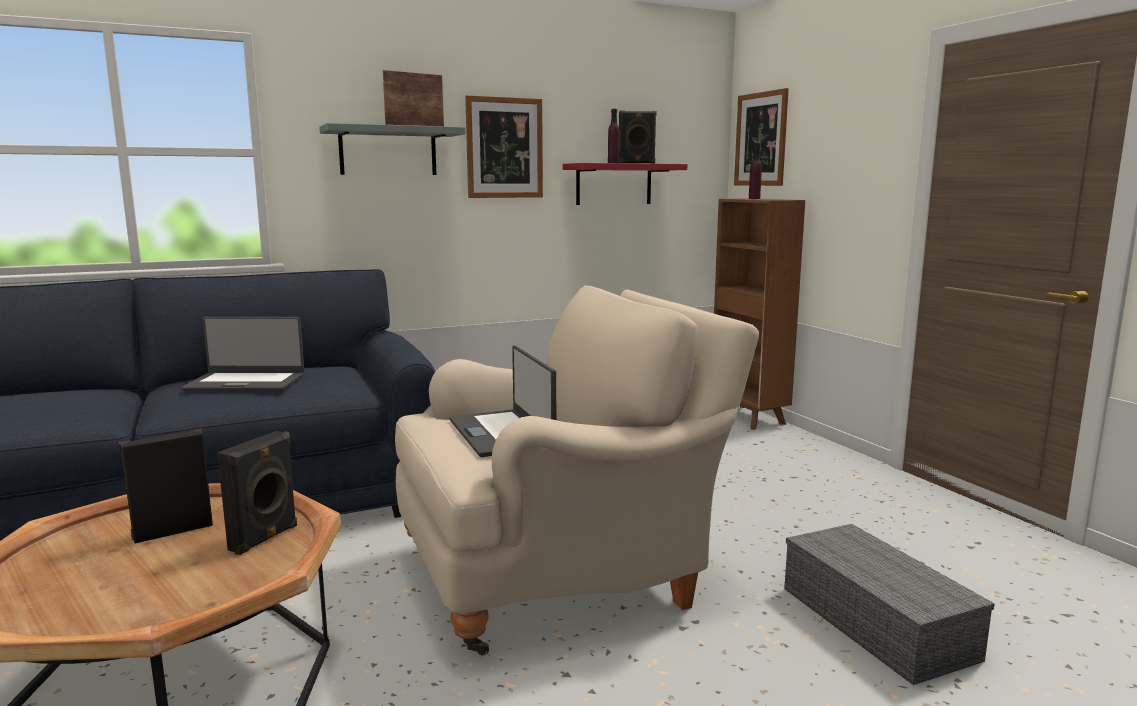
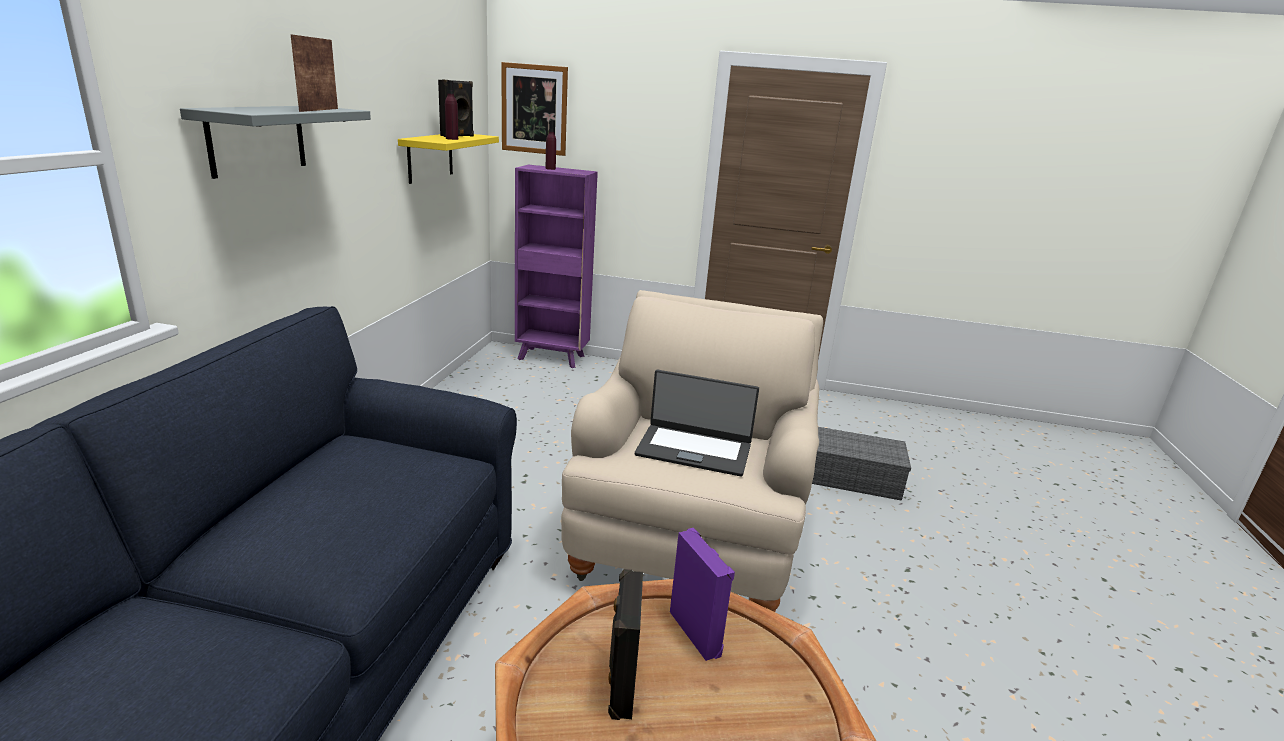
camera: 55 degrees left, 10 degrees up
laptop [181,317,304,391] -> none
black speaker [217,431,297,555] -> purple speaker [670,528,735,661]
picture [465,95,543,198] -> none
red shelf [563,163,687,205] -> yellow shelf [398,134,499,184]
brown bookcase [714,198,805,430] -> purple bookcase [515,165,598,368]

